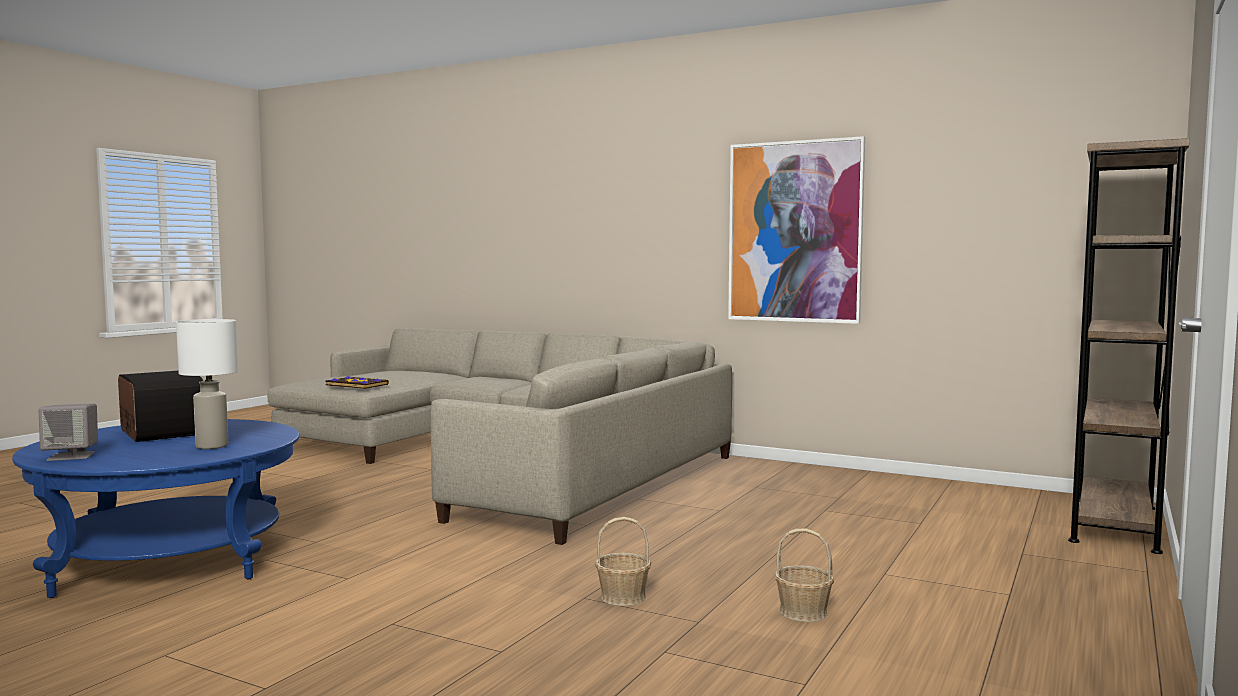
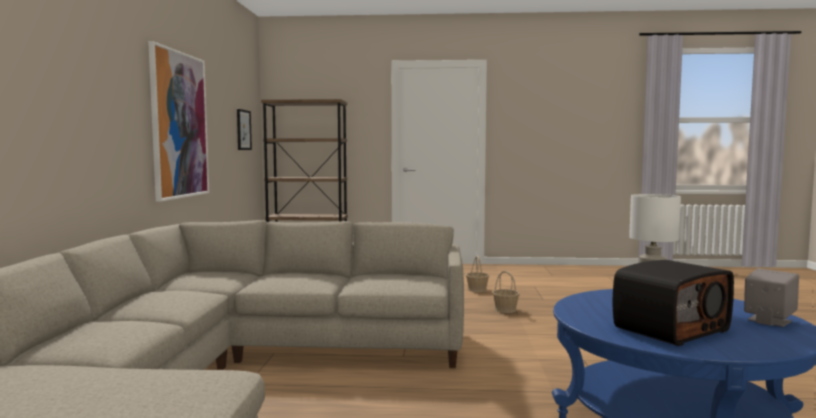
camera: 115 degrees left, 0 degrees up
radio [118,371,203,442] -> radio turned 150 degrees counterclockwise [613,260,734,346]
book [325,376,389,389] -> none
none -> picture [237,109,252,150]

